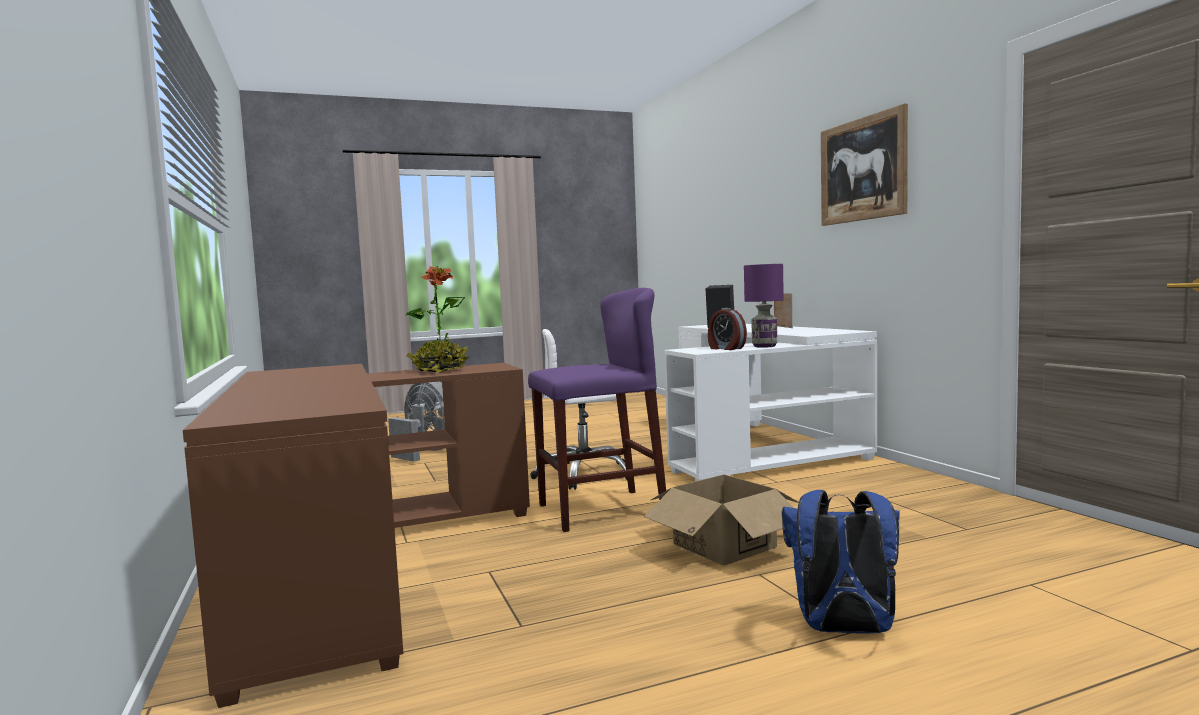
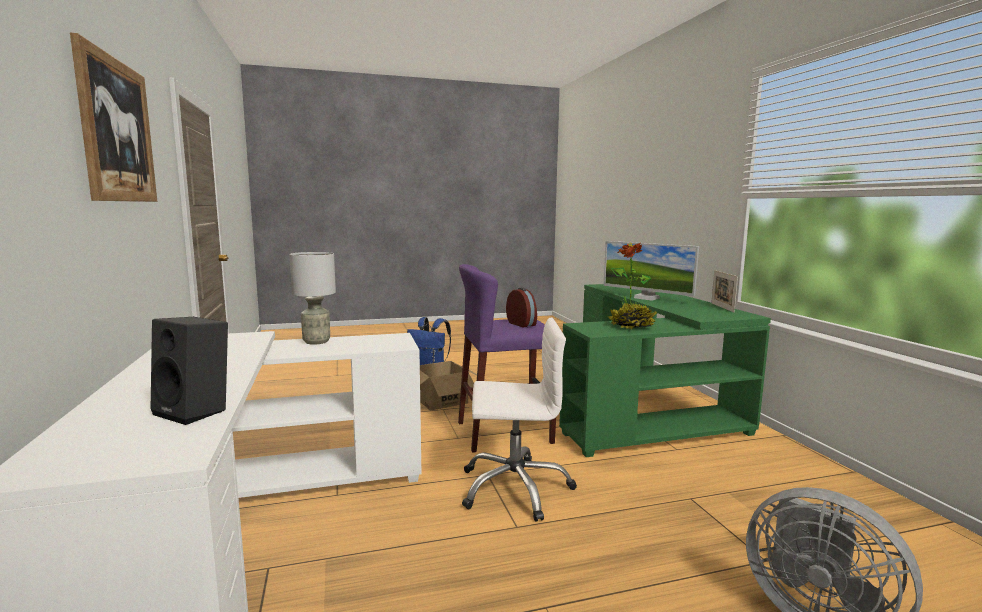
camera: 175 degrees left, 5 degrees up
brown desk [183,363,530,708] -> green desk [559,284,771,457]
alarm clock [708,308,747,350] -> alarm clock moved to [506,287,537,327]
purple table lamp [744,264,784,348] -> grey table lamp [289,252,336,344]
picture frame [774,293,793,328] -> picture frame moved to [711,270,738,312]
none -> monitor [604,241,699,301]

